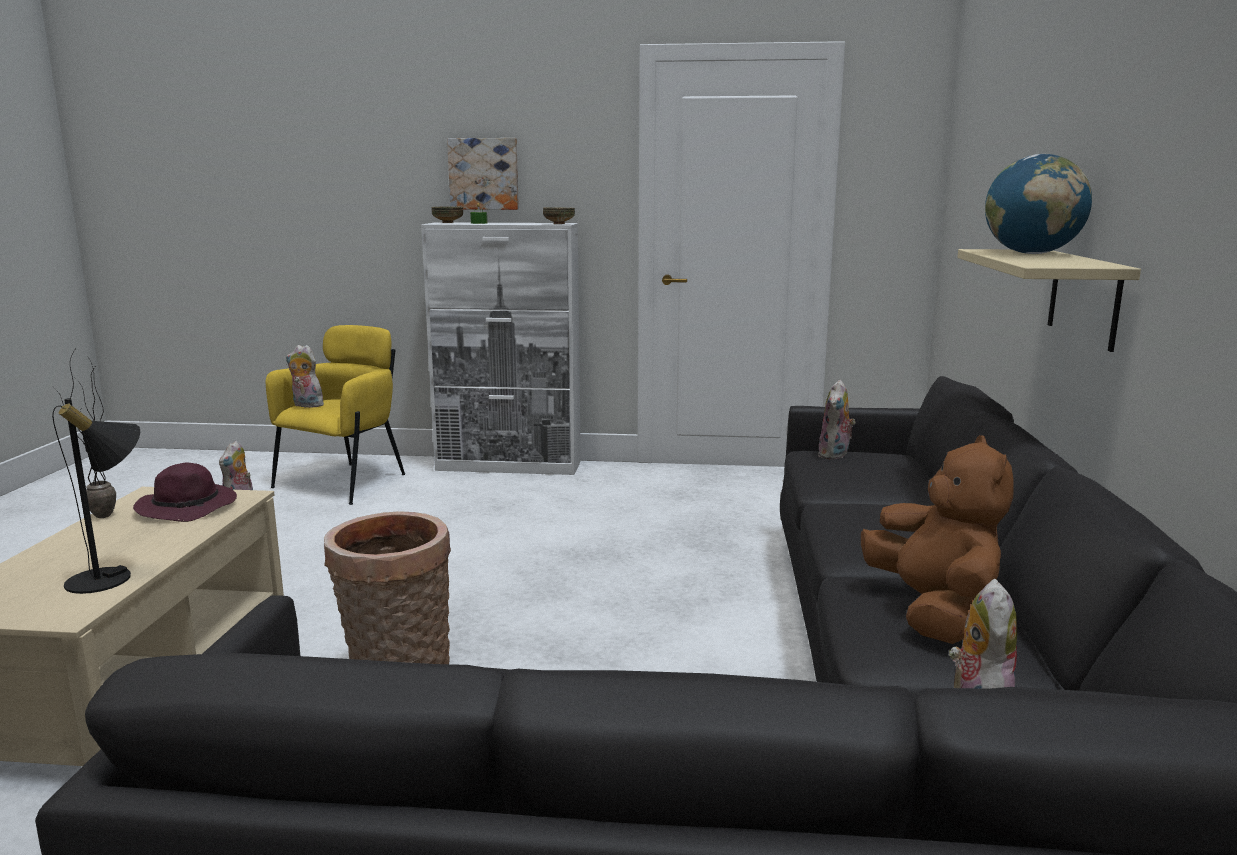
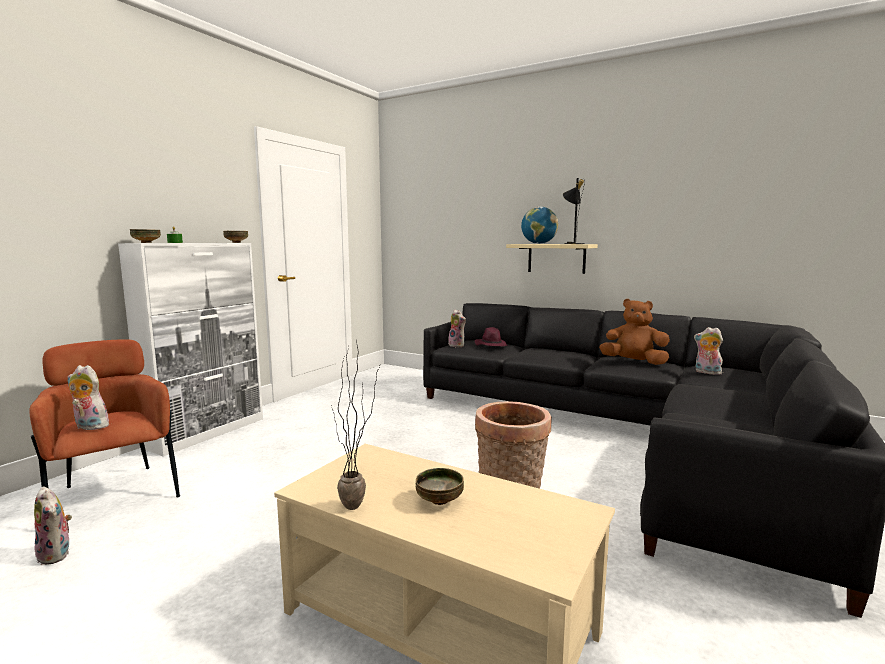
camera: 65 degrees left, 5 degrees down
black table lamp [52,398,141,594] -> black table lamp moved to [563,178,585,244]
purple hat [133,463,237,522] -> purple hat moved to [475,327,508,346]
yellow armchair [266,325,405,505] -> brown armchair [29,339,180,497]
plush toy [286,345,324,408] -> plush toy turned 60 degrees clockwise [67,365,109,430]
picture [447,138,519,210] -> none
none -> bowl [416,468,464,505]

